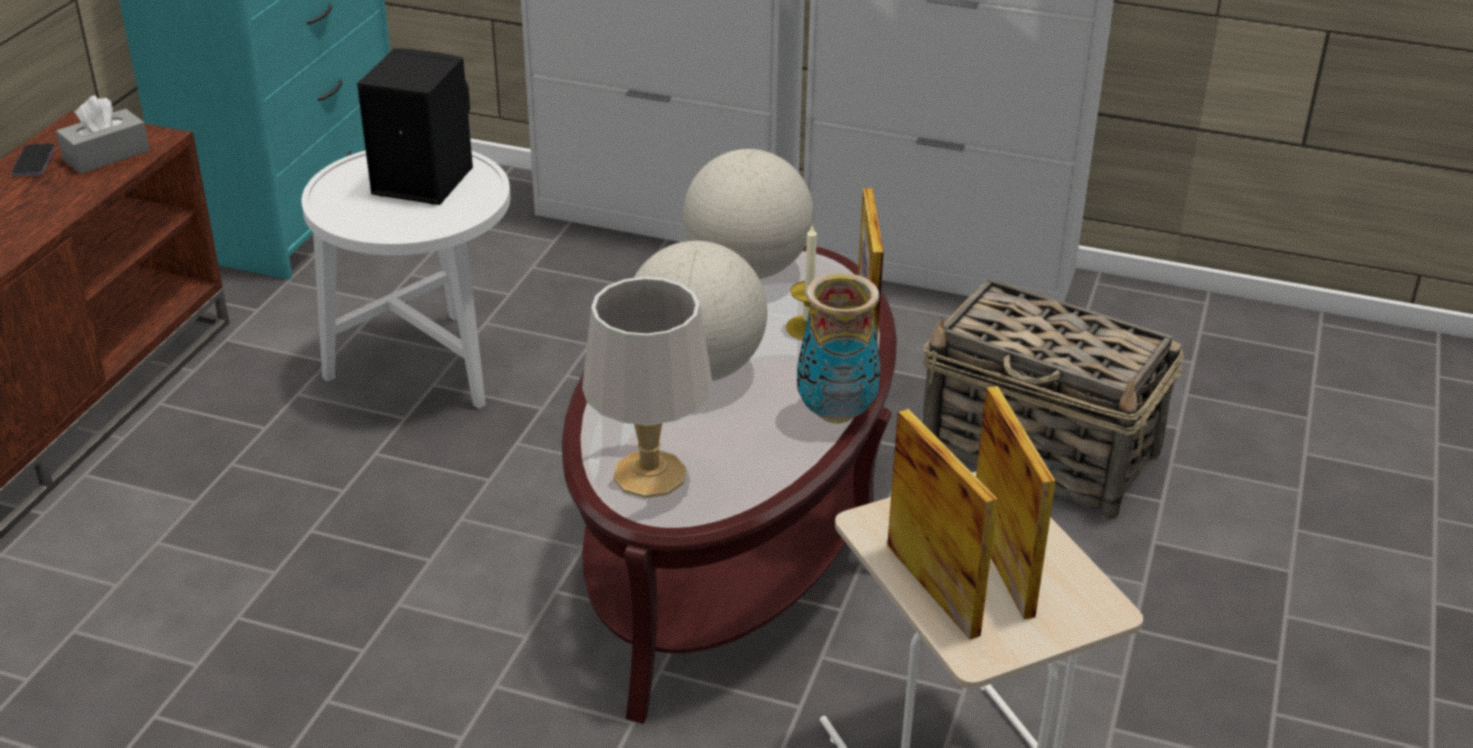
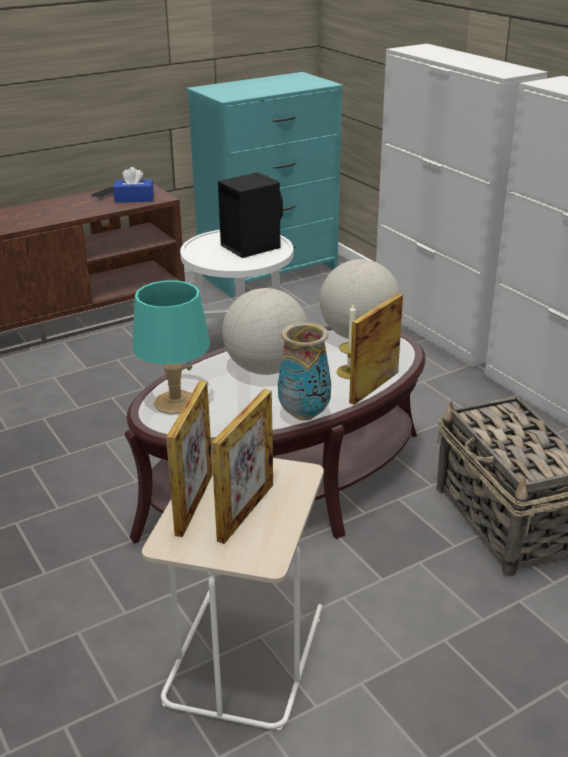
camera: 40 degrees right, 5 degrees down
grey tissue box [56,95,150,174] -> blue tissue box [113,167,154,203]
grey table lamp [582,277,713,498] -> turquoise table lamp [132,281,210,415]

